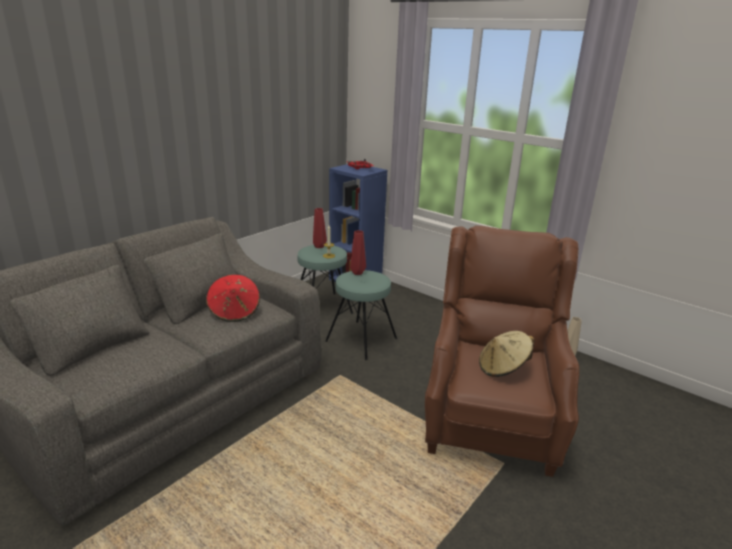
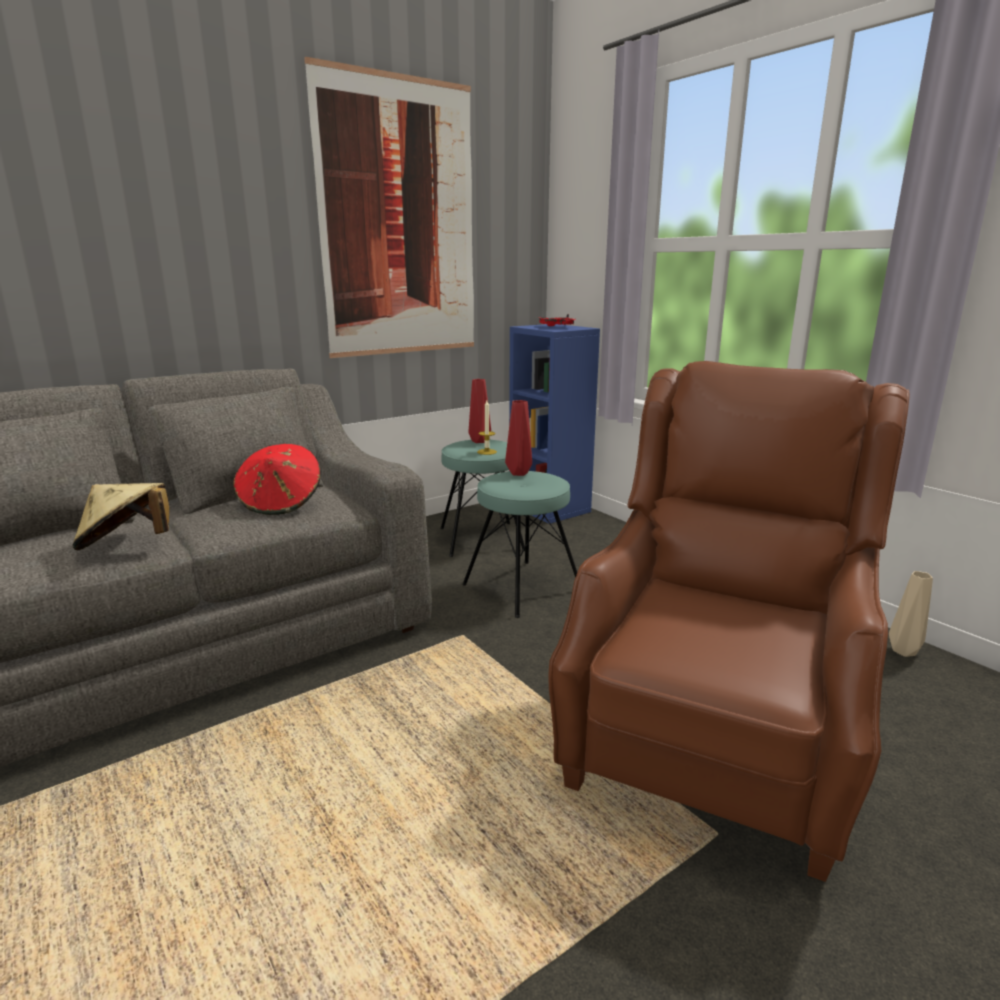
camera: 15 degrees right, 5 degrees down
beige hat [479,331,535,377] -> beige hat moved to [73,483,169,550]
none -> picture [304,57,474,358]

